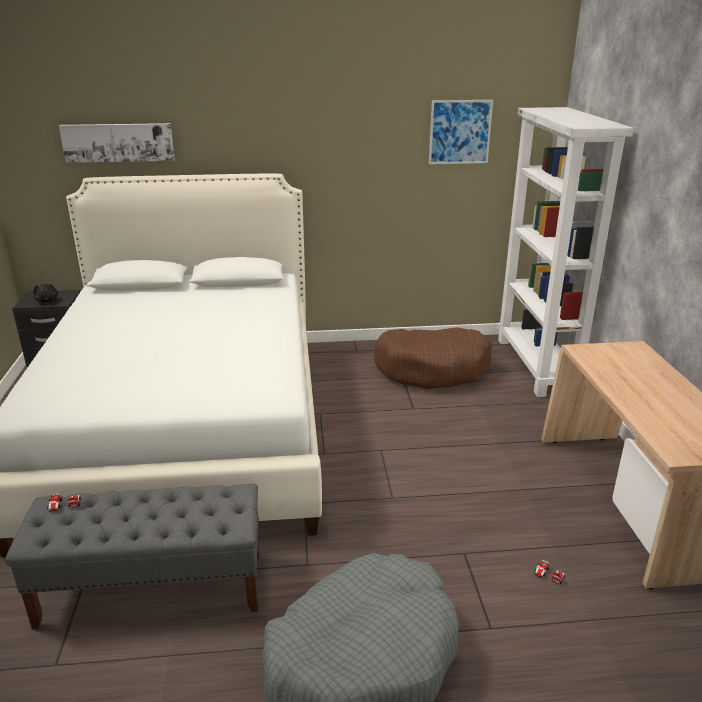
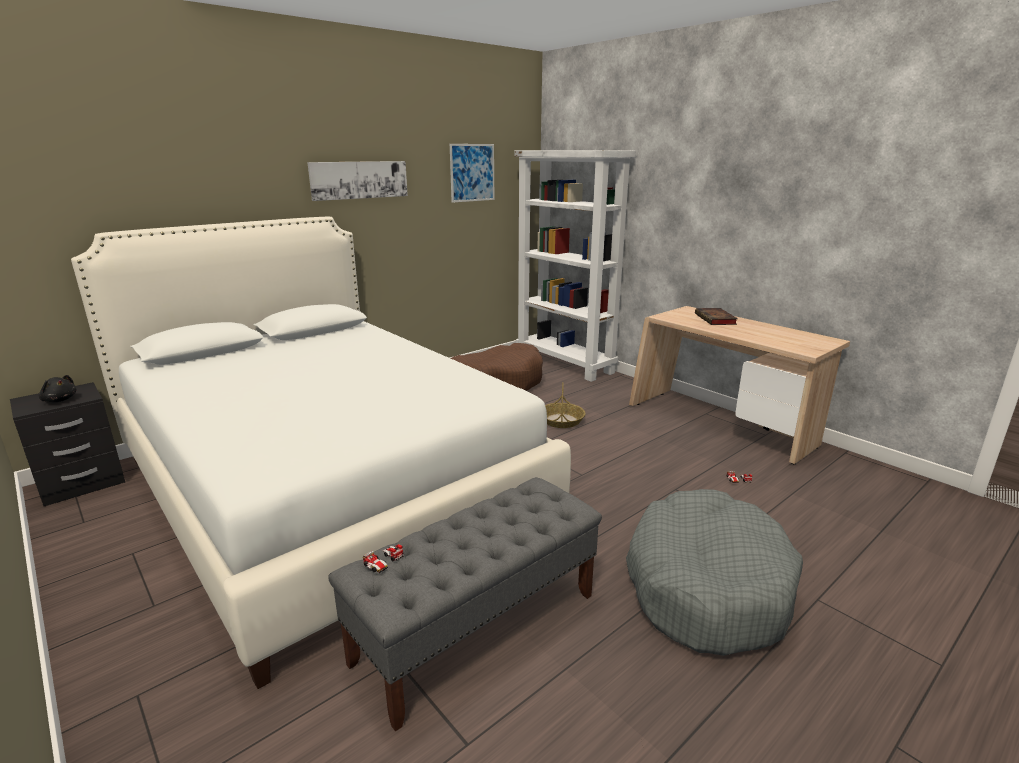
camera: 35 degrees left, 5 degrees down
picture [59,123,175,163] -> picture moved to [307,161,408,201]
none -> basket [545,382,585,428]
none -> book [695,308,738,325]

